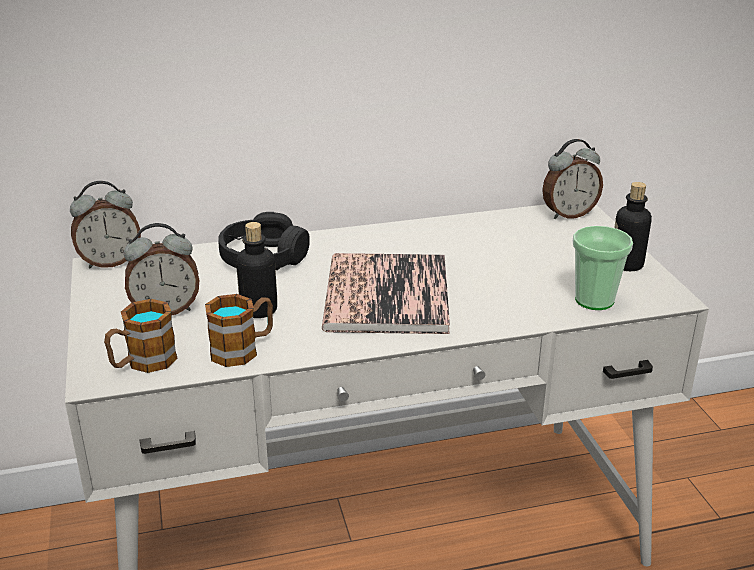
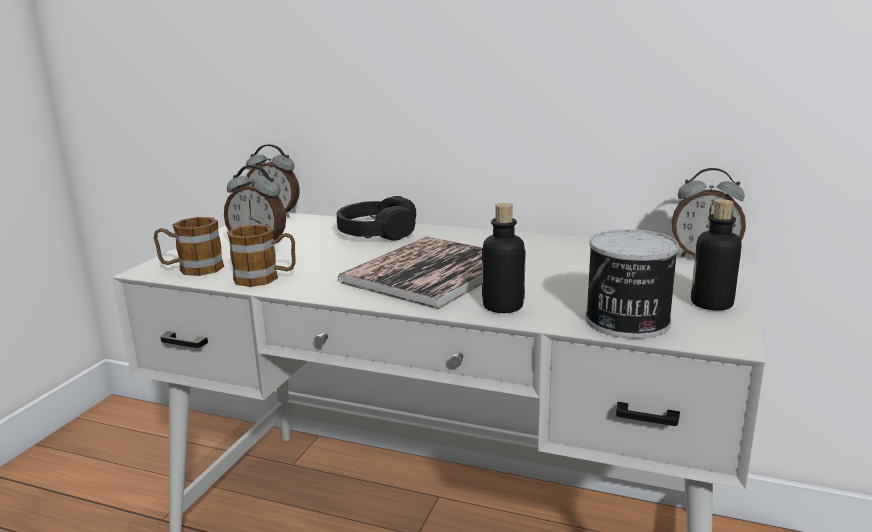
camera: 35 degrees right, 10 degrees down
bottle [236,222,277,318] -> bottle moved to [482,203,526,313]
cup [573,226,633,310] -> can [586,229,679,339]

